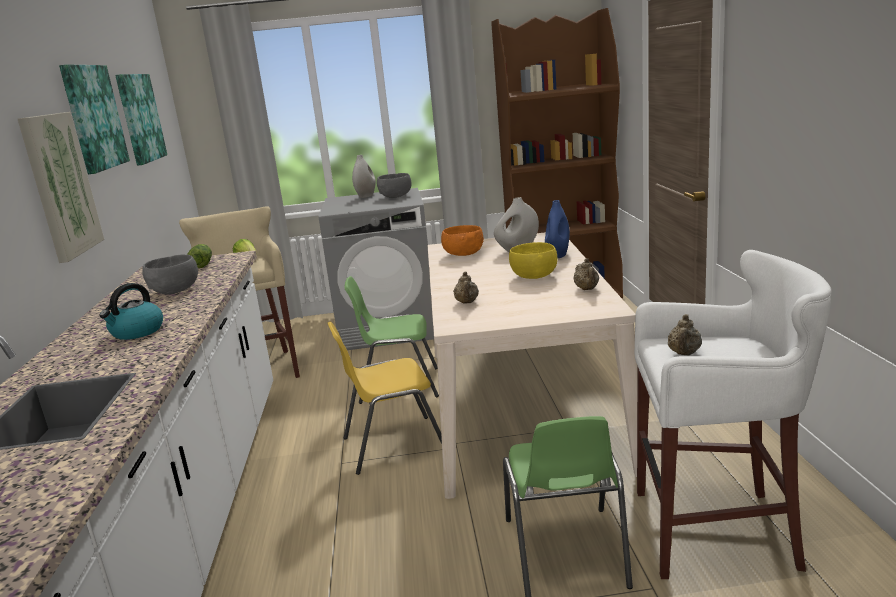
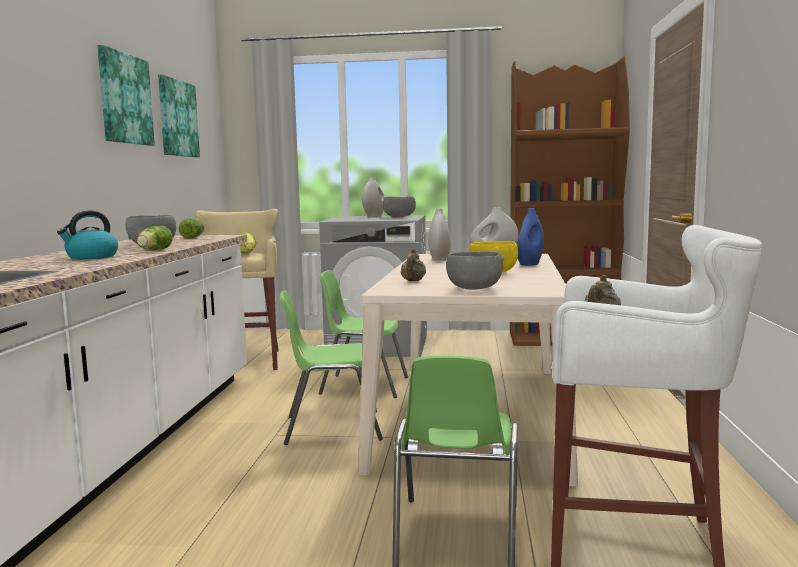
camera: 10 degrees right, 10 degrees down
picture [18,112,104,263] -> none
yellow chair [327,321,442,475] -> green chair [280,291,383,445]
orange bowl [441,225,484,256] -> white vase [428,208,451,261]
beige teapot [573,258,599,290] -> none
none -> lettuce [137,226,173,250]
none -> grey bowl [446,251,504,290]

